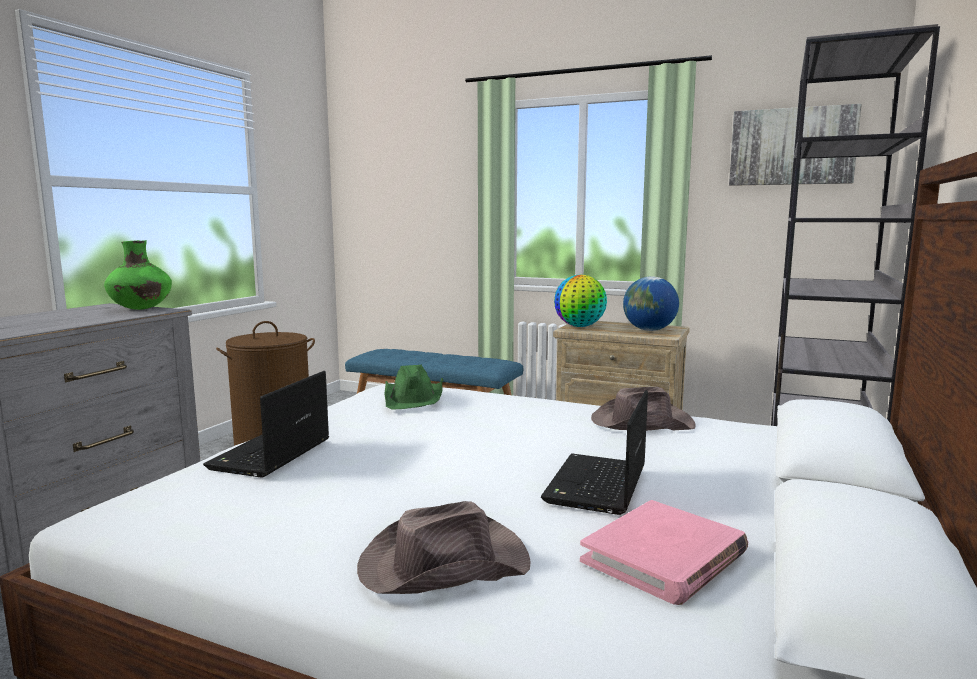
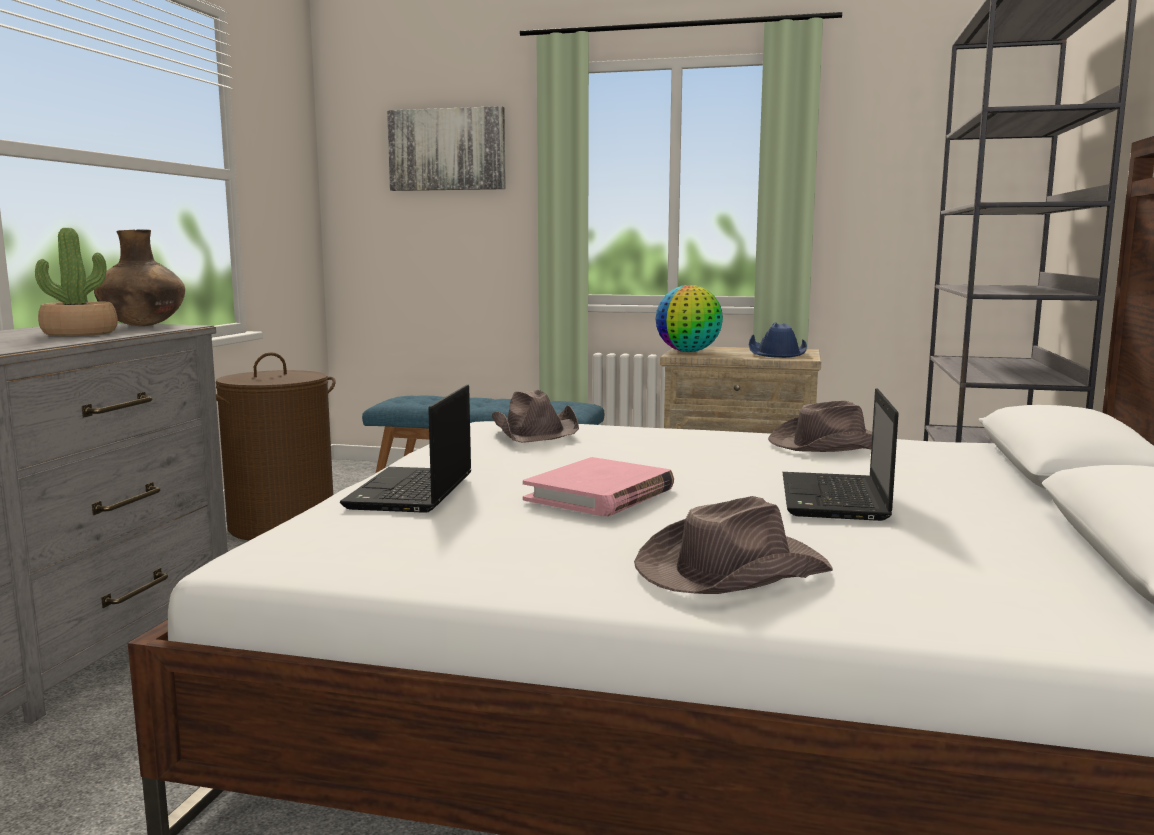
camera: 10 degrees left, 0 degrees up
green vase [104,240,172,310] -> brown vase [94,229,185,326]
green hat [385,365,443,409] -> brown hat [492,390,579,443]
pink book [580,500,749,605] -> pink book moved to [523,457,674,516]
globe [623,276,679,331] -> blue hat [749,322,807,358]
picture [729,104,862,186] -> picture moved to [387,106,506,191]
none -> potted plant [35,228,118,336]

